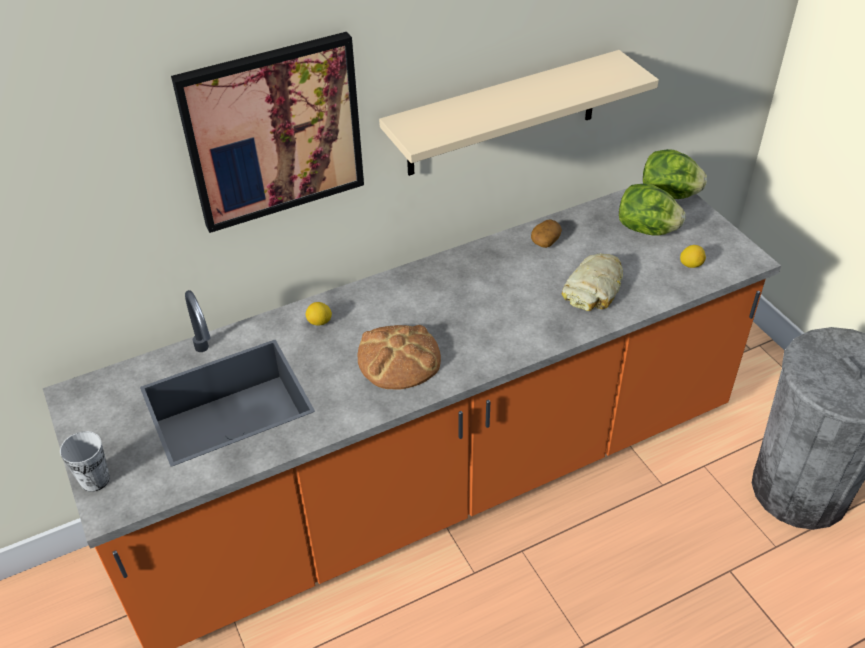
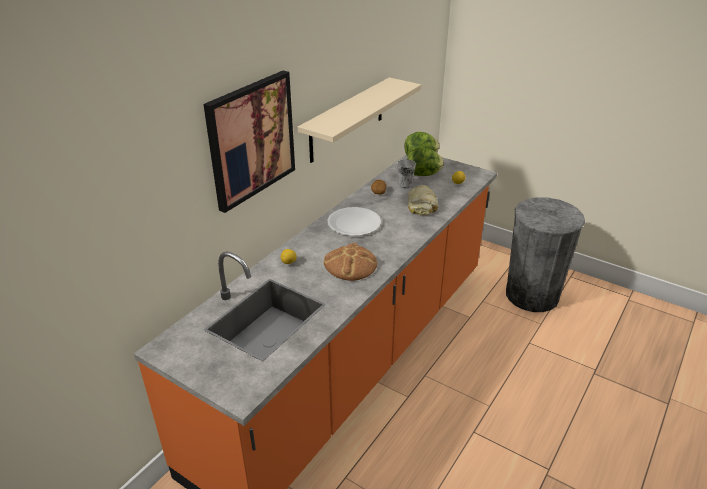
camera: 30 degrees left, 10 degrees down
cup [60,431,110,492] -> cup moved to [398,159,416,188]
none -> white plate [327,207,381,236]

